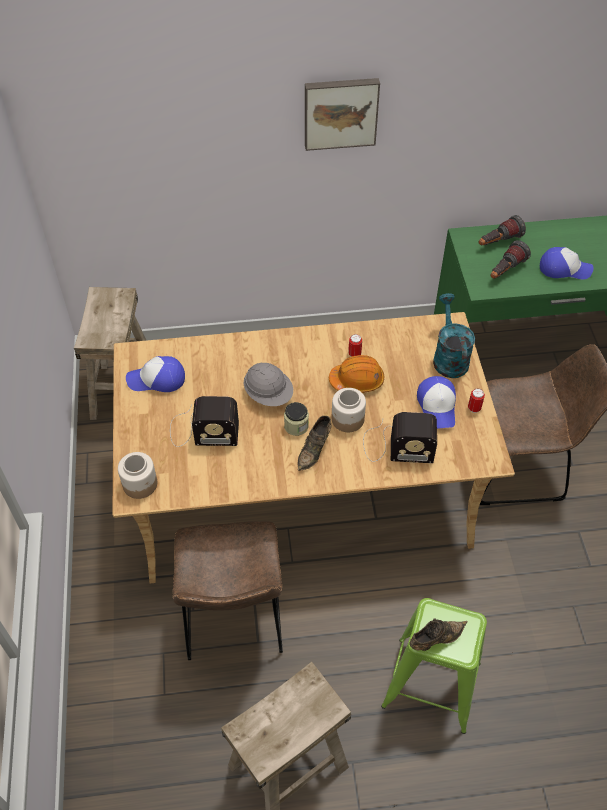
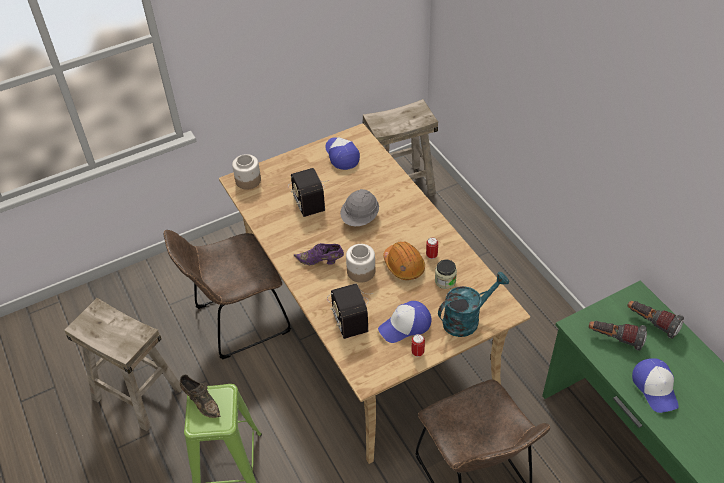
camera: 70 degrees right, 5 degrees down
jar [284,402,309,436] -> jar moved to [435,259,457,289]
brown shoe [298,416,331,471] -> purple shoe [294,243,344,265]
picture [305,78,380,151] -> none

